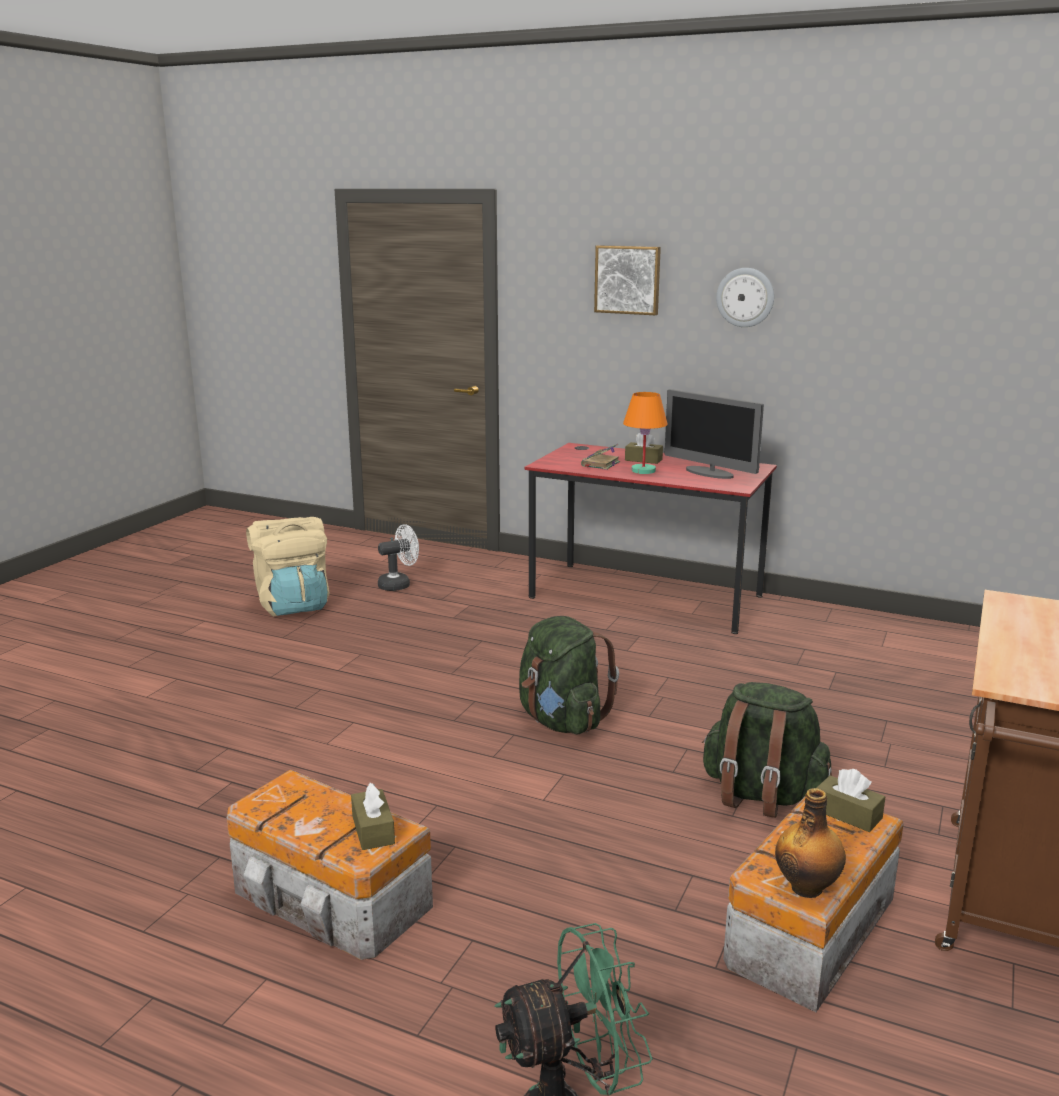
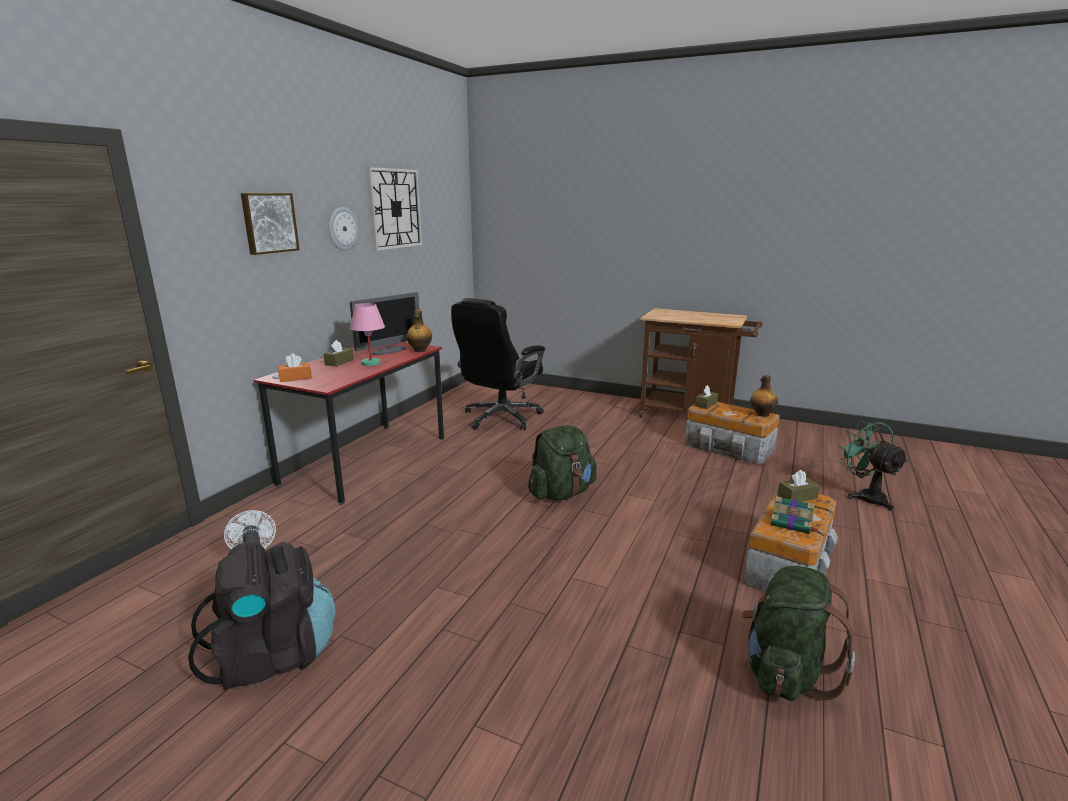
camera: 90 degrees left, 0 degrees up
beige backpack [246,517,330,616] -> black backpack [188,542,336,690]
book [581,444,620,470] -> book moved to [771,496,819,534]
orange table lamp [623,392,668,474] -> pink table lamp [350,303,385,366]
green backpack [702,682,832,818] -> green backpack moved to [741,566,855,701]
none -> orange tissue box [278,354,312,382]
none -> wall clock [367,167,422,251]
none -> bottle [406,310,432,352]
none -> black office chair [451,298,545,430]

